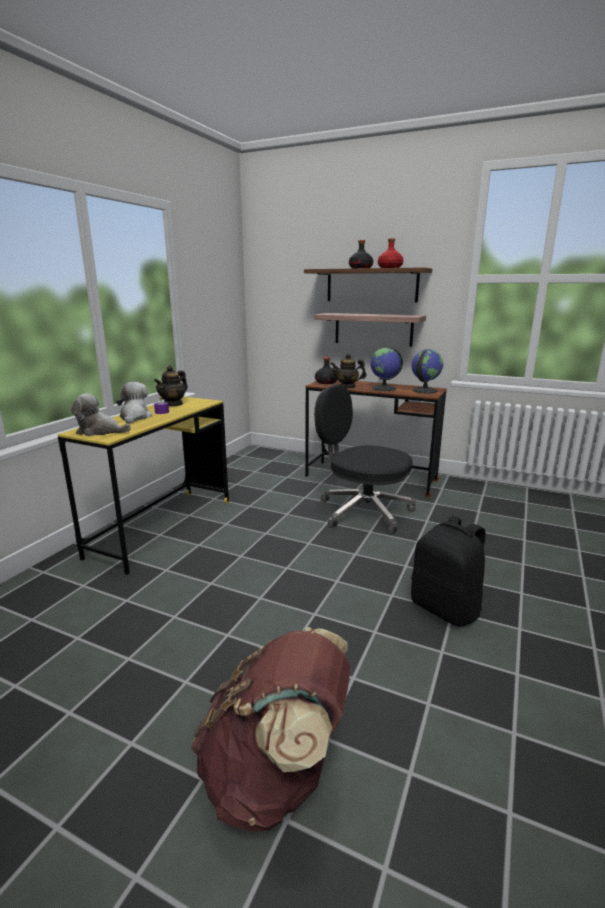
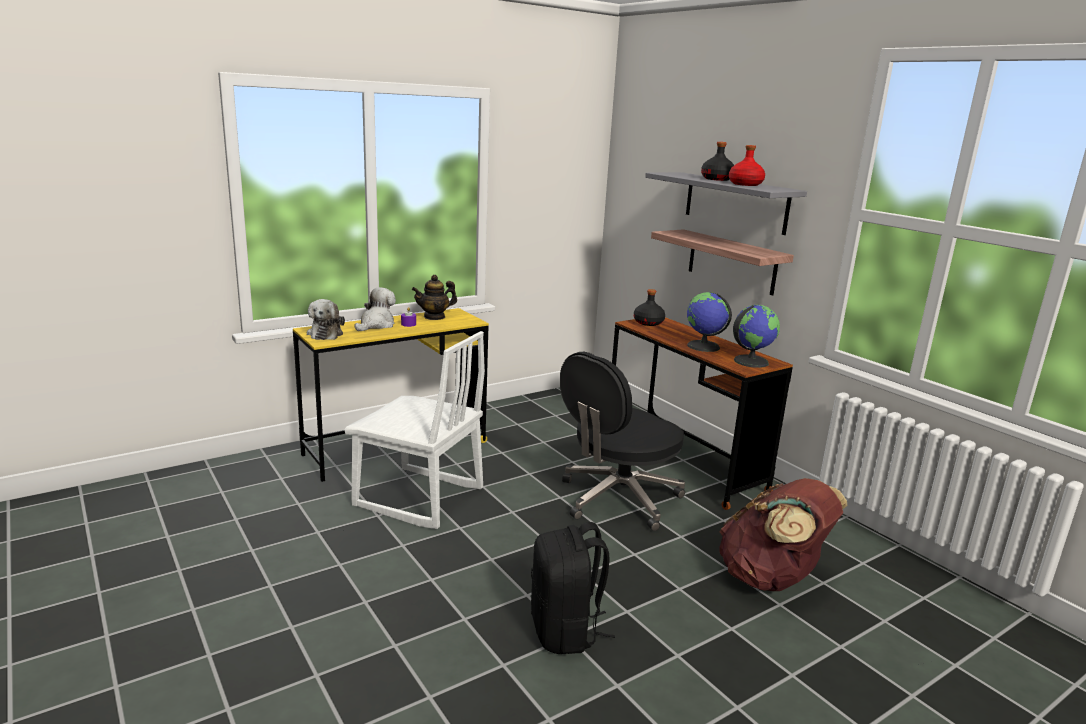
camera: 30 degrees right, 0 degrees up
plush toy [71,393,131,436] -> plush toy turned 135 degrees counterclockwise [307,299,345,340]
brown backpack [191,627,351,831] -> brown backpack moved to [719,478,847,591]
brown shelf [304,267,432,303] -> grey shelf [645,172,807,235]
black office chair [314,385,416,534] -> black office chair turned 105 degrees counterclockwise [560,352,685,531]
teapot [331,354,366,389] -> none
none -> white chair [344,331,485,529]

